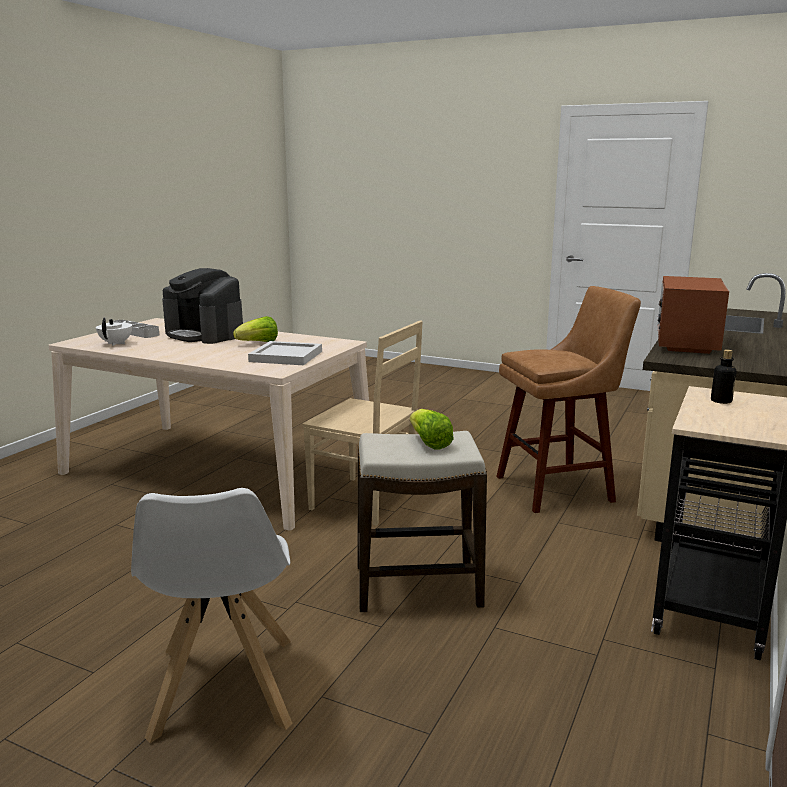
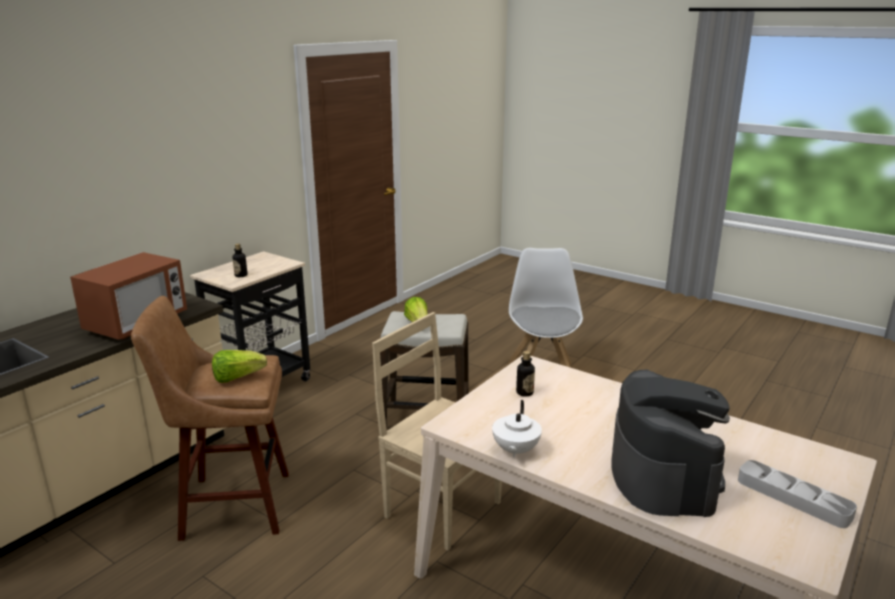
camera: 170 degrees left, 5 degrees up
white teapot [96,318,132,346] -> white teapot moved to [492,400,542,458]
coffee machine [162,268,243,344] -> coffee machine turned 45 degrees clockwise [611,370,730,517]
lettuce [233,316,278,342] -> lettuce moved to [212,350,267,383]
white tray [248,341,322,365] -> bottle [516,351,535,396]

